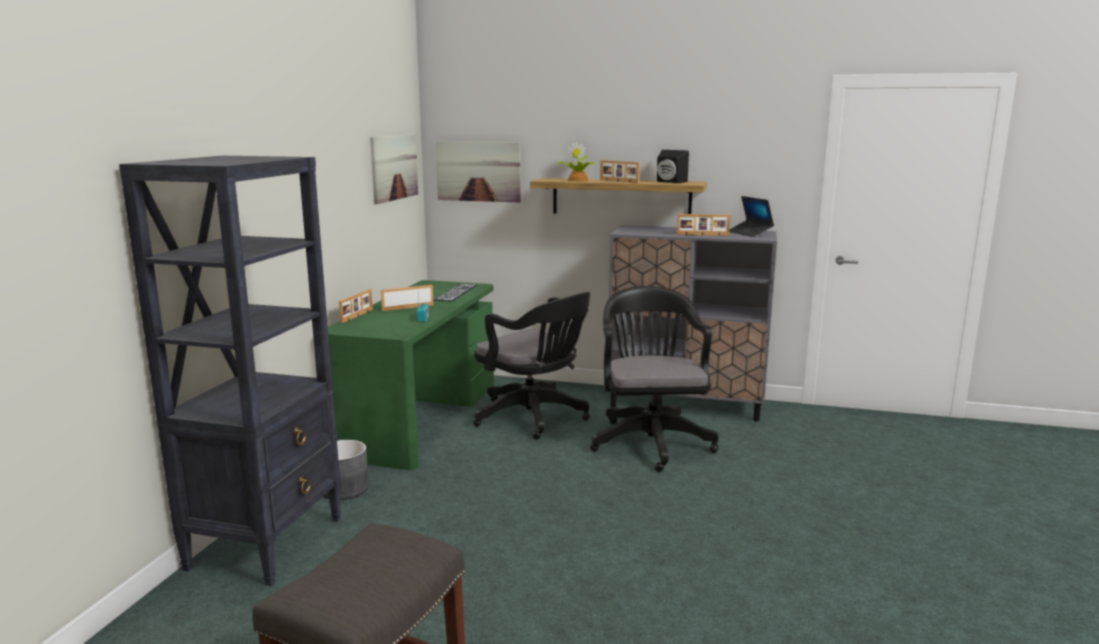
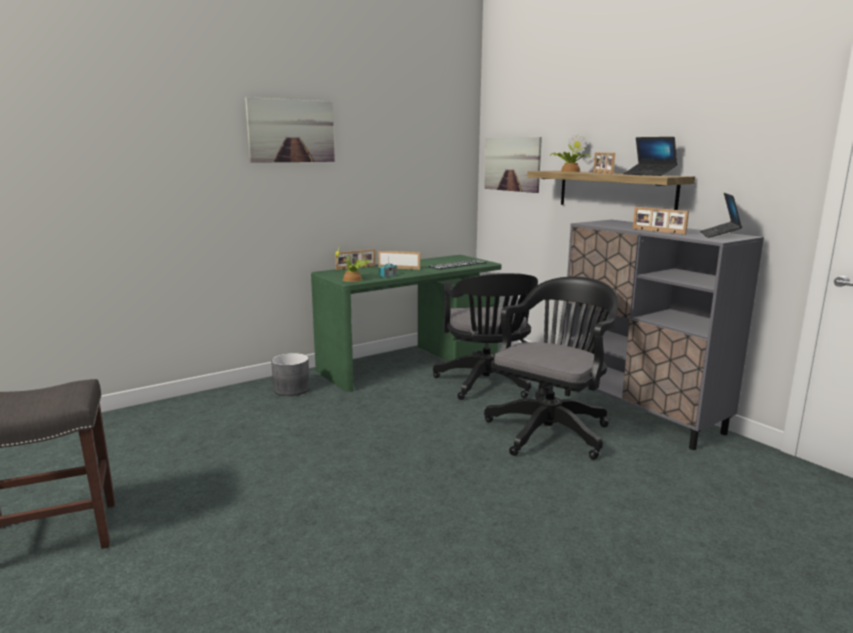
camera: 40 degrees right, 0 degrees up
black bookcase [119,156,341,586] -> none
picture [370,134,418,204] -> picture moved to [245,97,335,163]
black speaker [657,150,689,183] -> laptop [624,137,677,176]
none -> potted plant [335,249,371,282]

